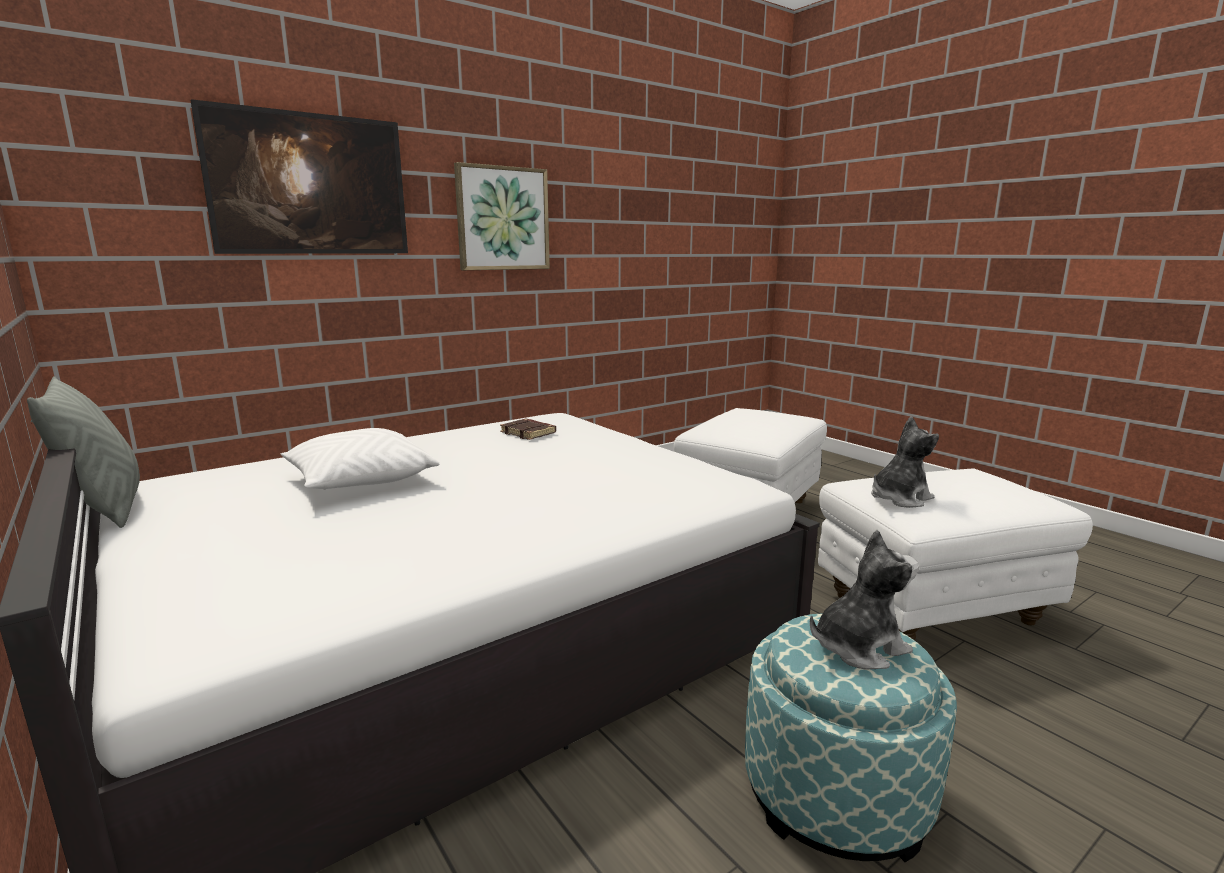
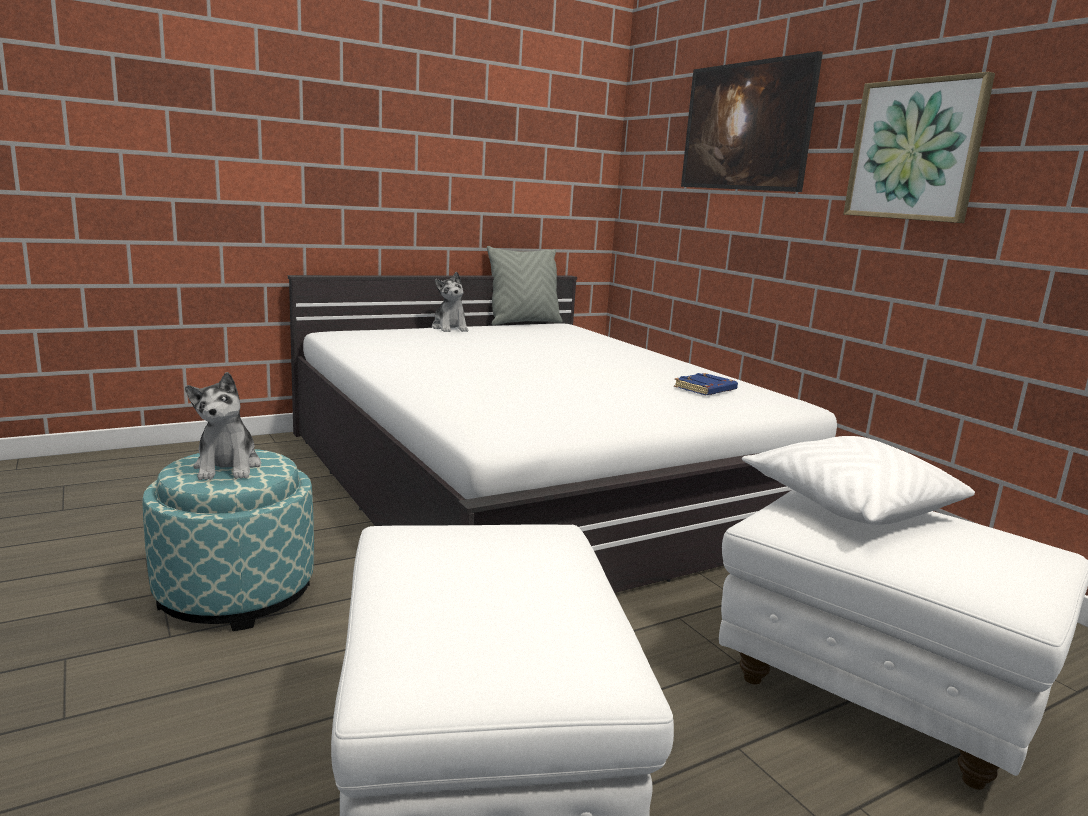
camera: 95 degrees right, 0 degrees up
white pillow [281,428,440,490] -> white pillow moved to [742,436,975,525]
brown book [500,419,556,440] -> blue book [674,373,738,395]
plush toy [871,416,939,508] -> plush toy moved to [432,272,468,332]

